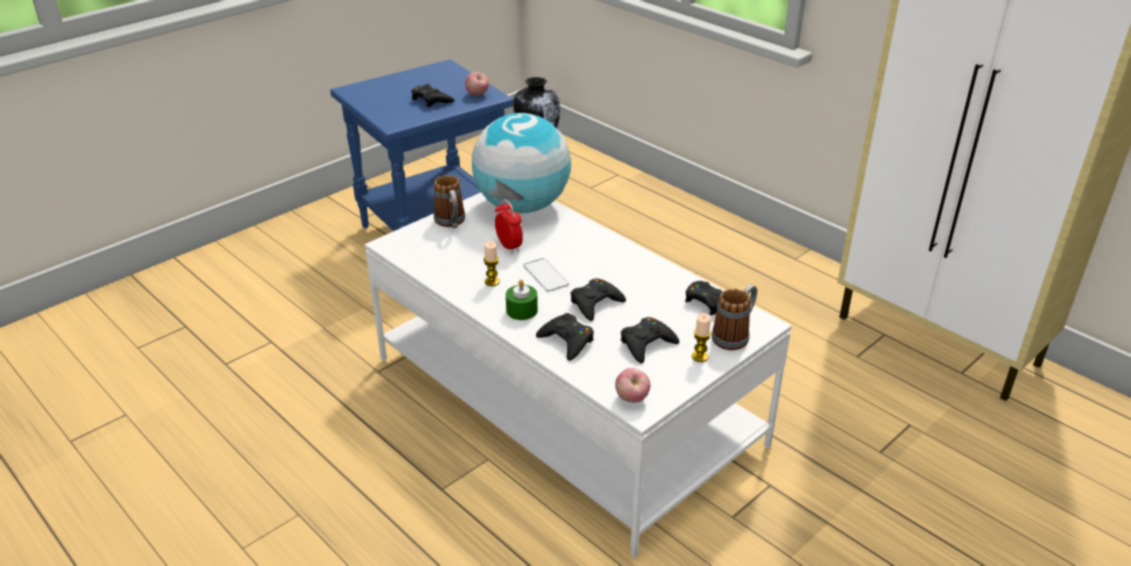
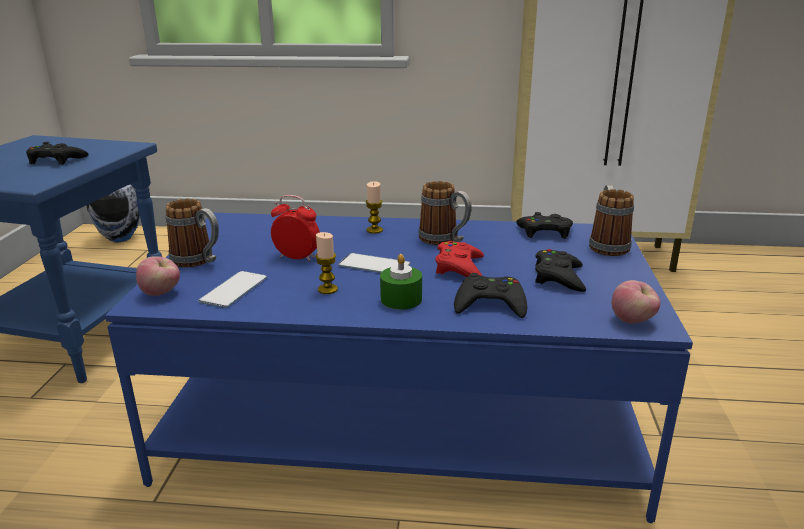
camera: 40 degrees left, 10 degrees down
white coffee table [365,193,792,558] -> blue coffee table [105,213,693,523]
apple [465,72,489,96] -> apple moved to [136,257,180,296]
globe [472,113,571,213] -> none
black game controller [571,278,626,321] -> red game controller [435,241,484,277]
candle [692,313,711,362] -> candle moved to [366,181,383,234]
none -> phone [198,271,267,308]
none -> mug [418,181,472,245]

